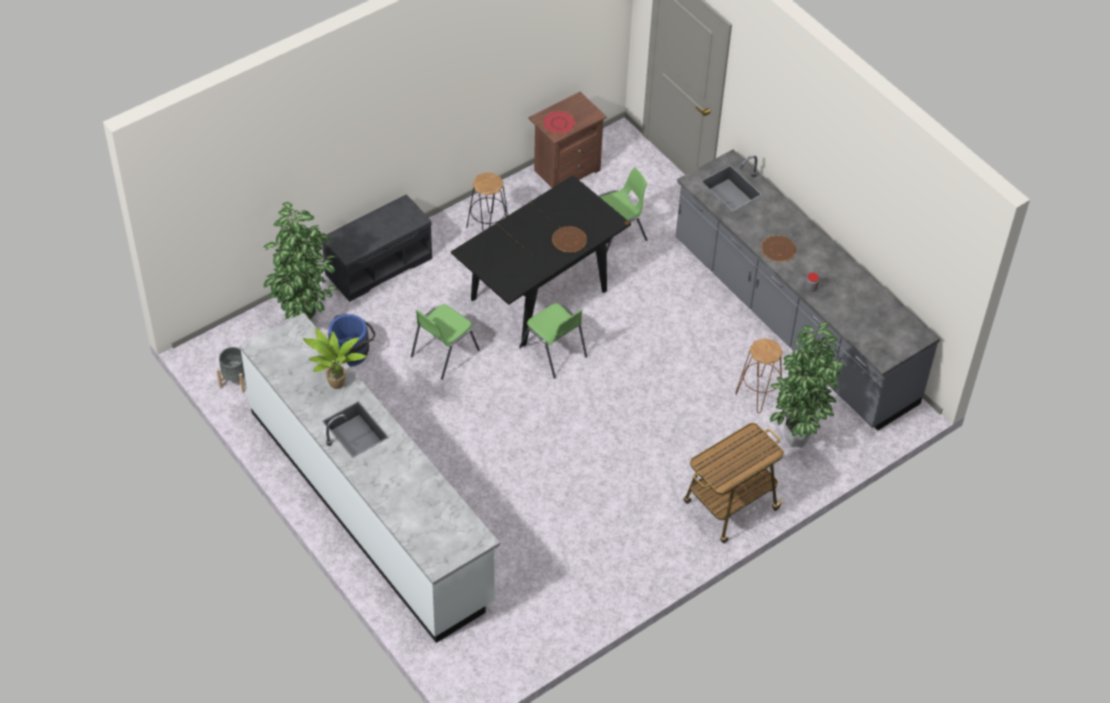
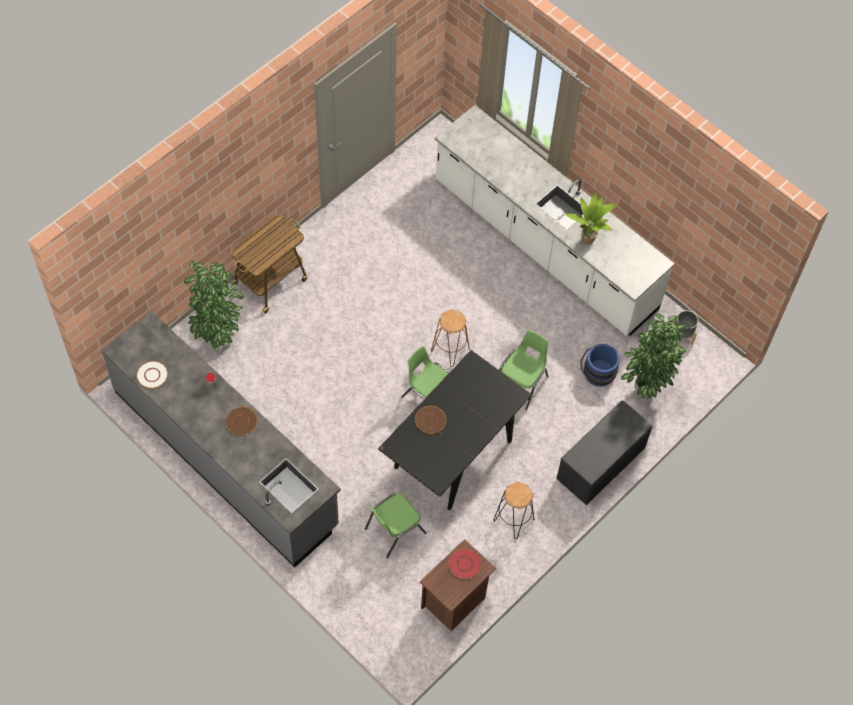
camera: 170 degrees right, 10 degrees up
brown stool [736,338,783,413] -> brown stool moved to [431,309,470,367]
none -> white plate [136,361,168,389]

